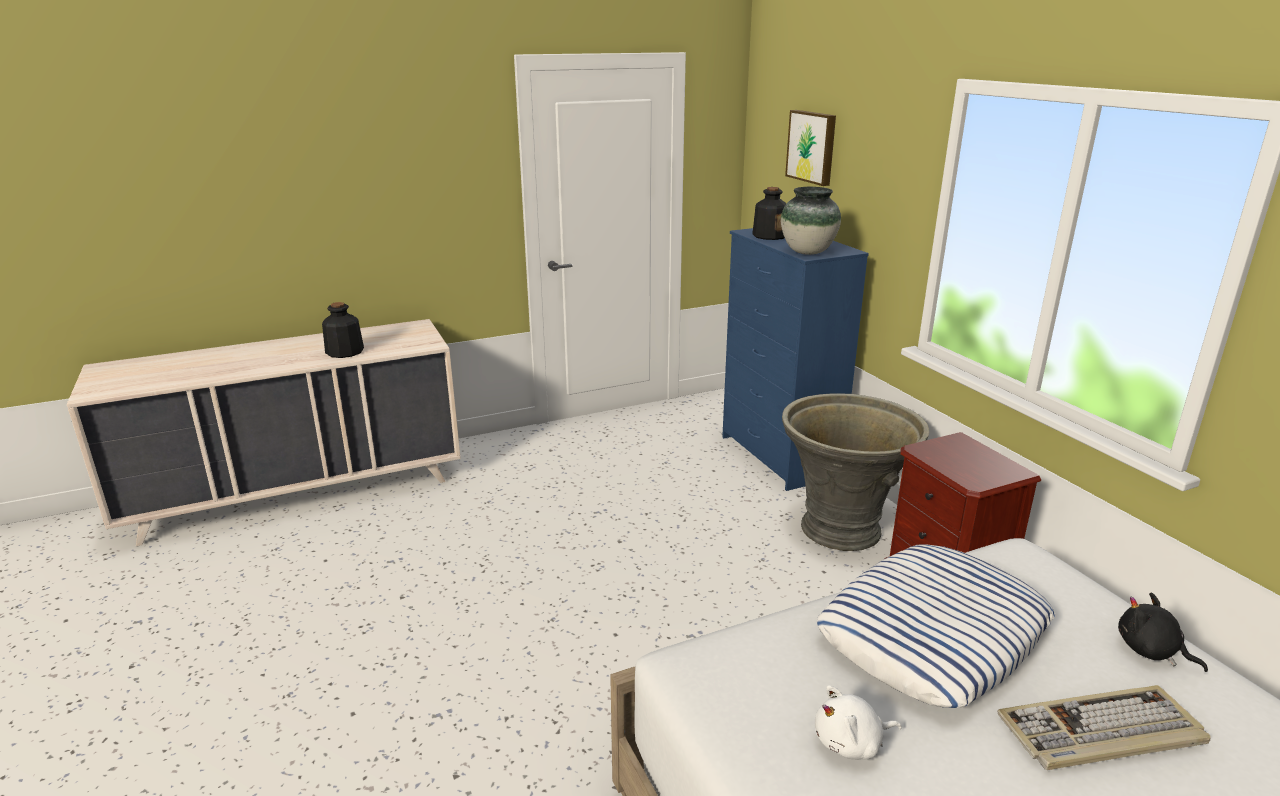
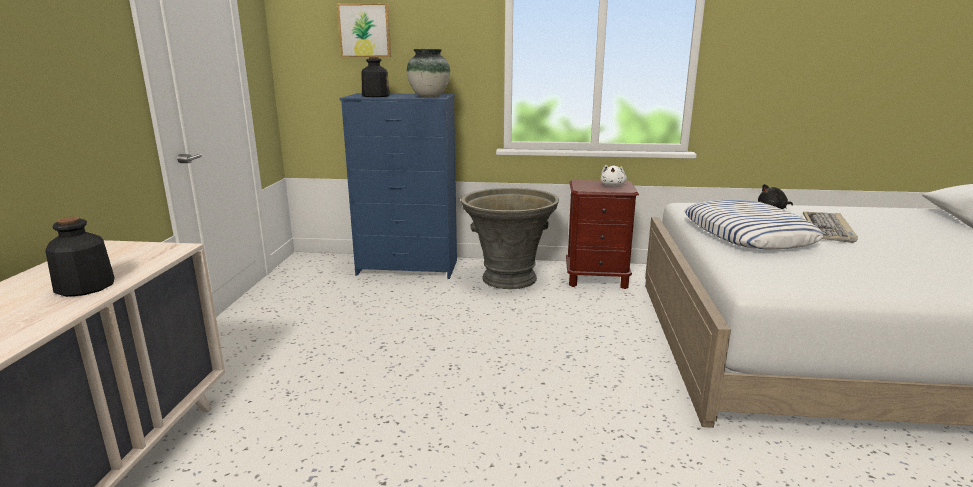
camera: 60 degrees left, 5 degrees down
white plush toy [815,685,902,760] -> white plush toy moved to [601,165,627,186]

